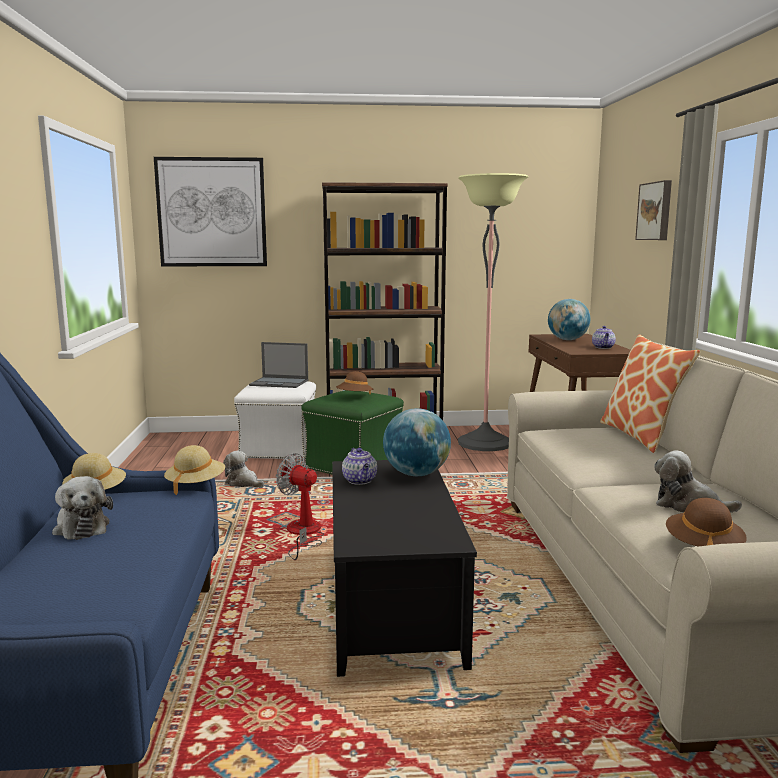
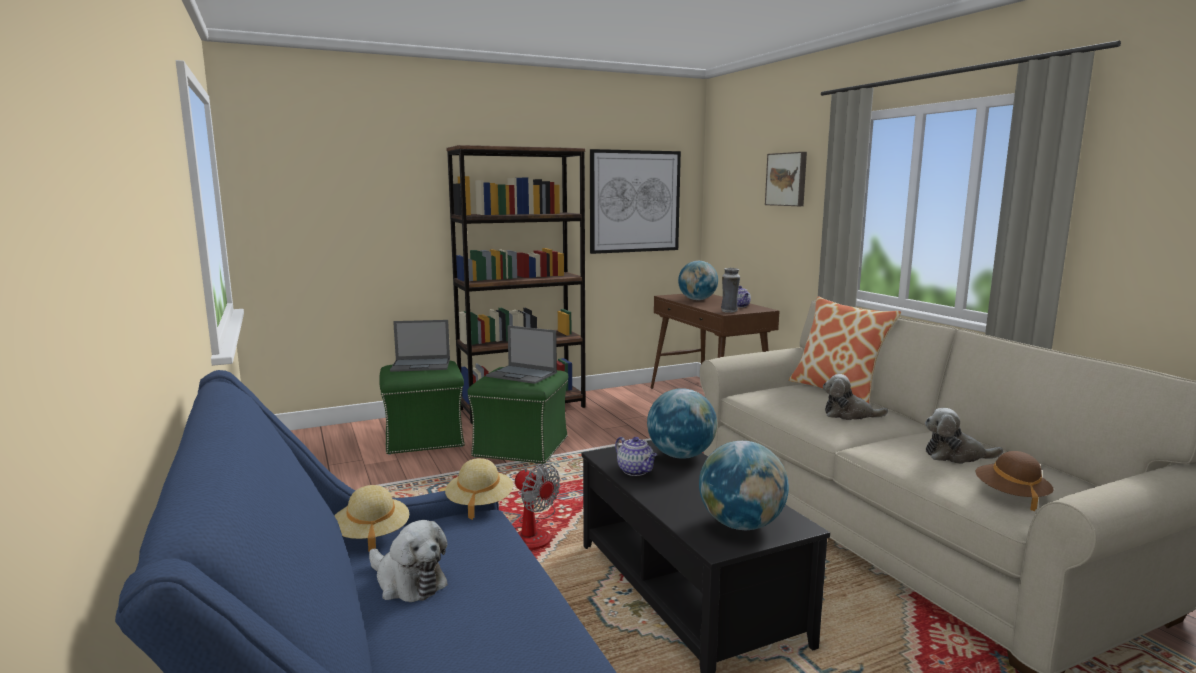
camera: 20 degrees left, 0 degrees up
picture [154,157,267,266] -> picture moved to [590,149,681,254]
plush toy [223,451,264,488] -> plush toy moved to [823,374,888,420]
white ottoman [234,381,316,460] -> green ottoman [379,361,465,455]
fan [276,453,324,560] -> fan turned 150 degrees counterclockwise [515,464,560,550]
brown hat [336,371,373,394] -> laptop [486,325,557,384]
floor lamp [458,173,528,451] -> none
none -> globe [699,441,789,531]
none -> vase [721,268,740,313]

